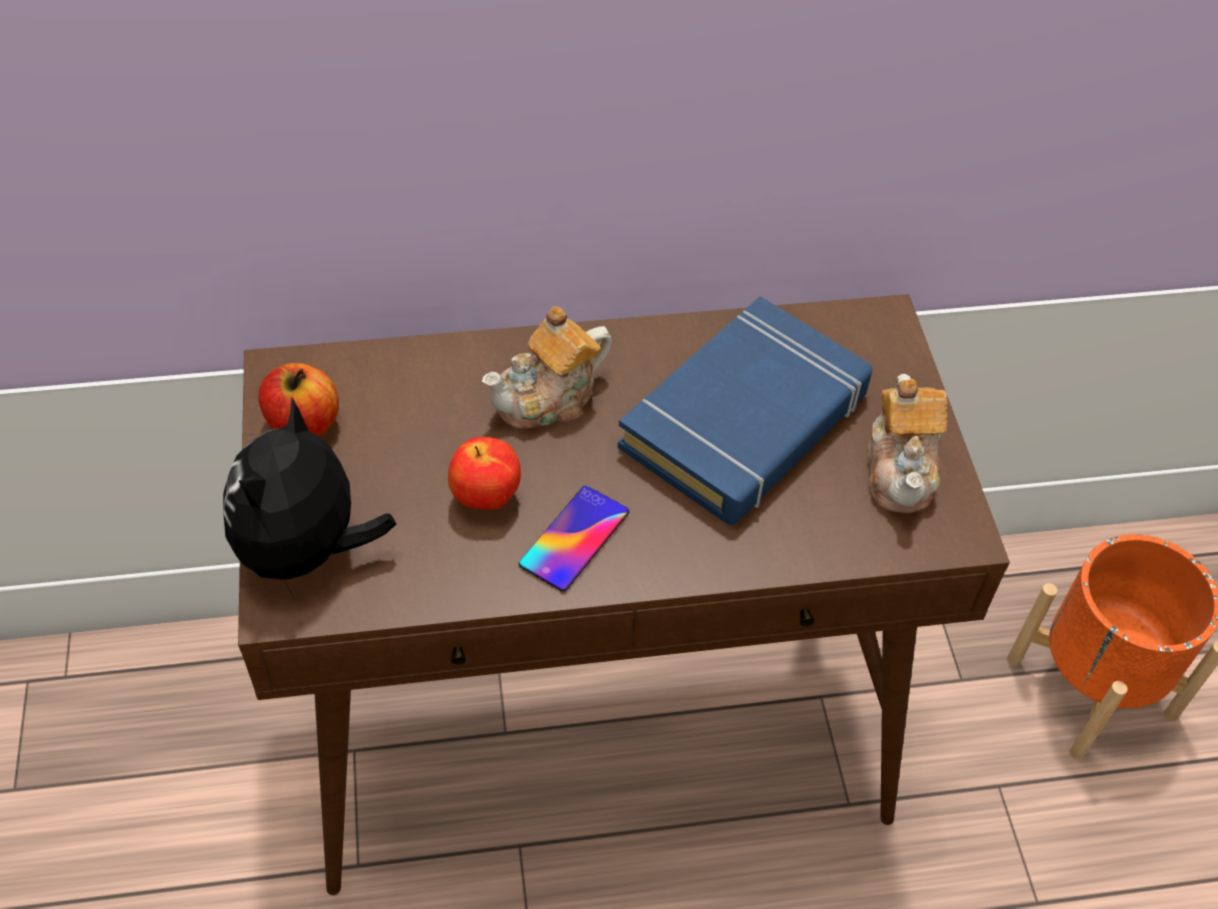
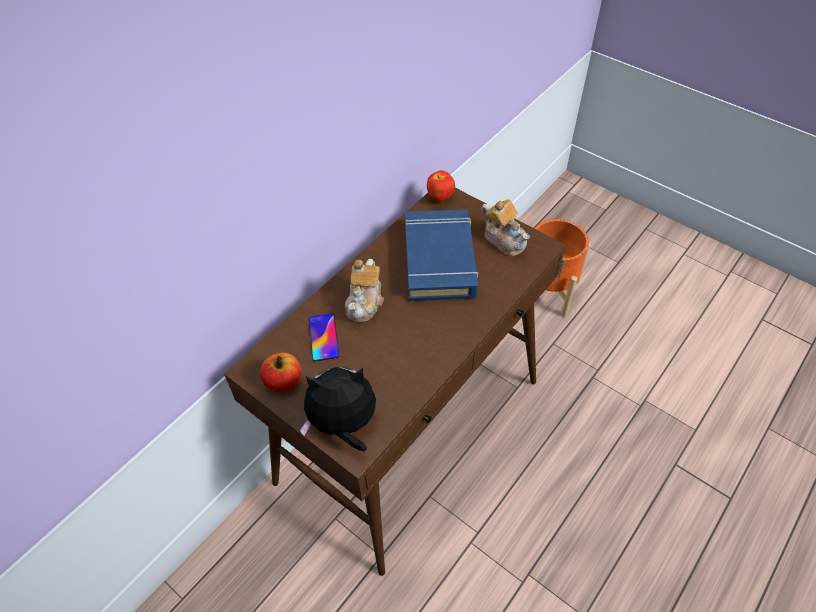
camera: 40 degrees left, 0 degrees up
plush toy [223,398,396,599] -> plush toy turned 105 degrees clockwise [300,367,376,452]
apple [448,437,521,510] -> apple moved to [427,170,455,202]
phone [519,486,629,592] -> phone moved to [309,313,340,361]

